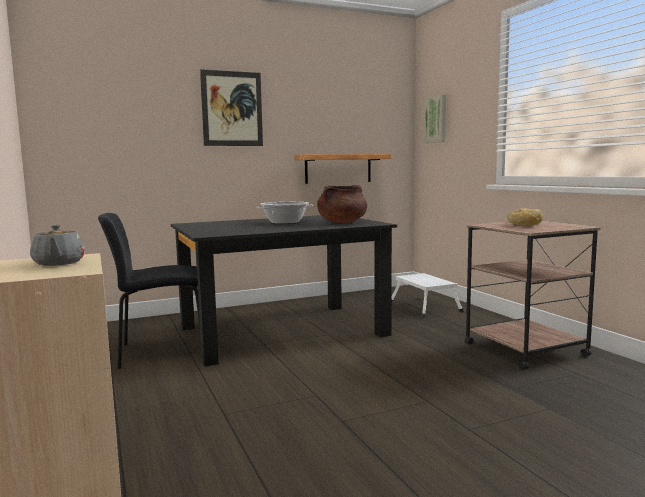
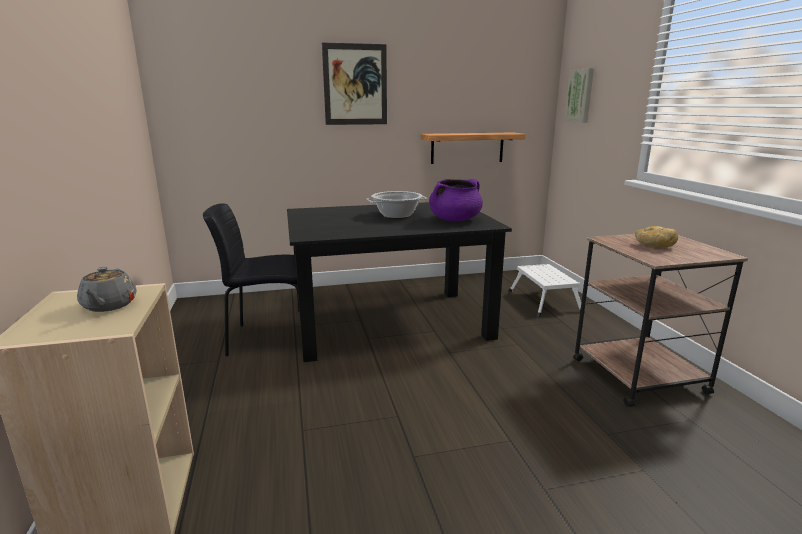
camera: 10 degrees right, 10 degrees up
brown cooking pot [317,185,367,223] -> purple cooking pot [429,179,483,221]

